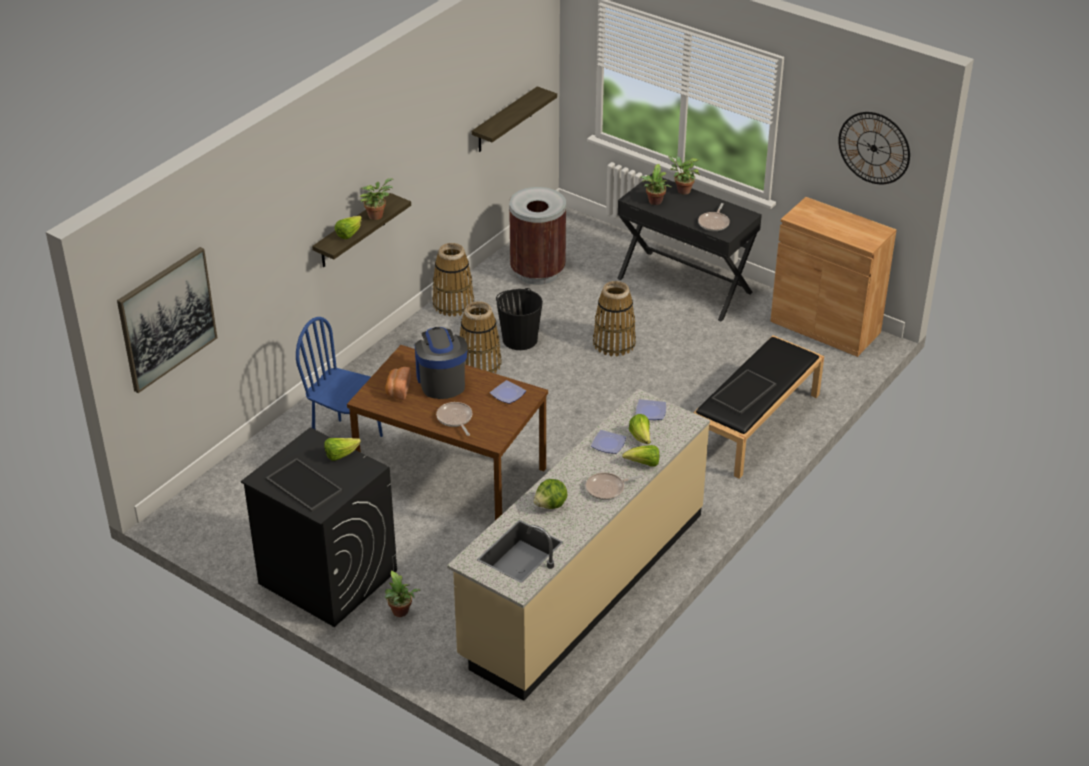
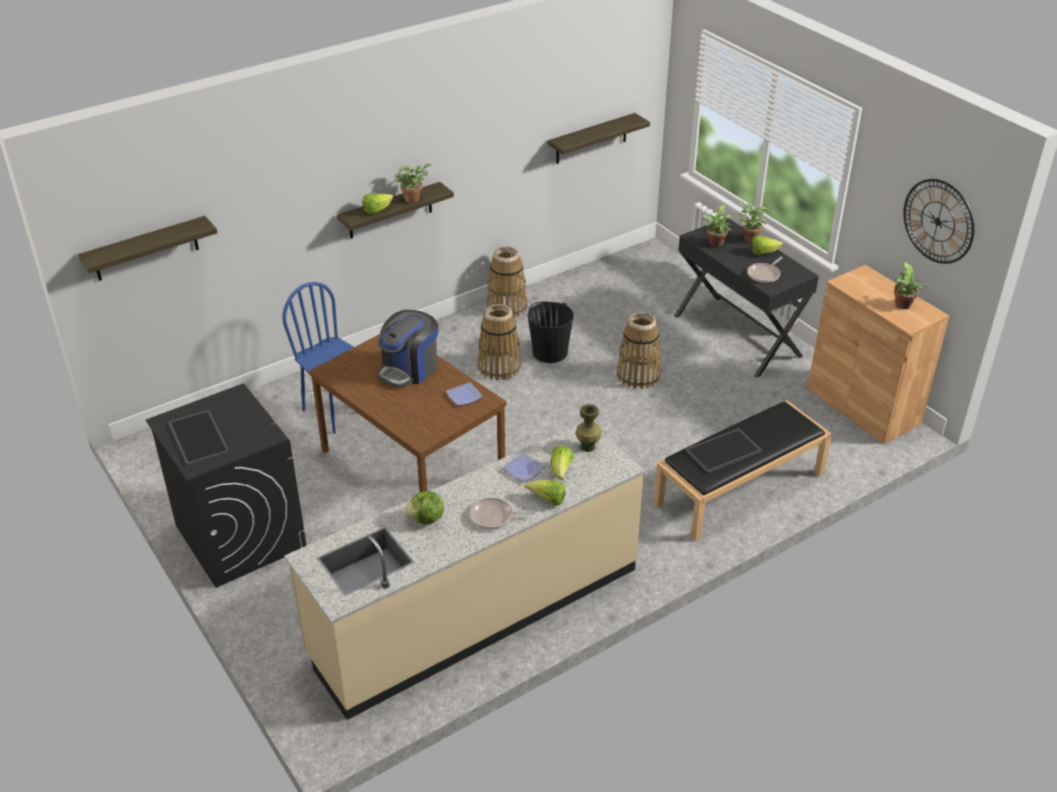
camera: 20 degrees right, 0 degrees up
picture [117,247,217,393] -> shelf [78,216,217,281]
lettuce [324,438,361,461] -> lettuce moved to [751,236,783,255]
bread [385,367,411,400] -> none
potted plant [385,571,421,617] -> potted plant moved to [894,262,929,309]
coffee machine [415,327,468,399] -> coffee machine turned 150 degrees counterclockwise [377,310,438,388]
frying pan [436,402,473,436] -> none
brown trash can [509,187,566,285] -> none
plate [636,399,666,420] -> green vase [575,404,602,452]

